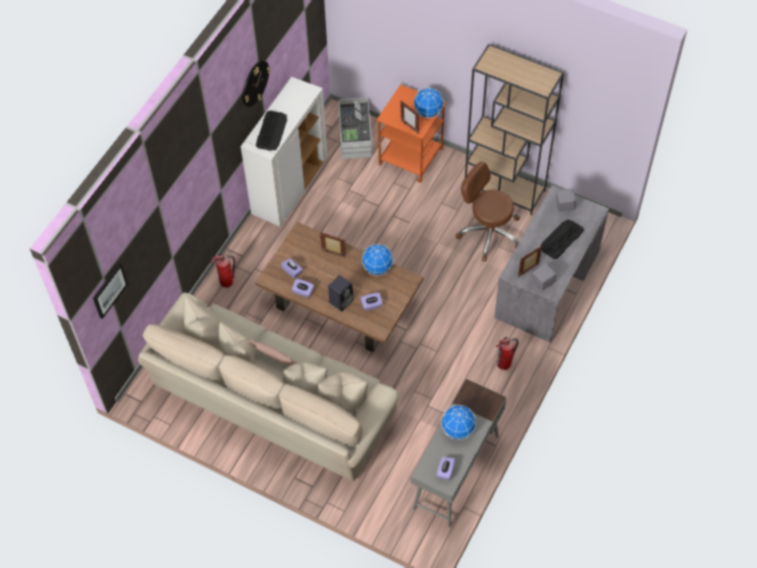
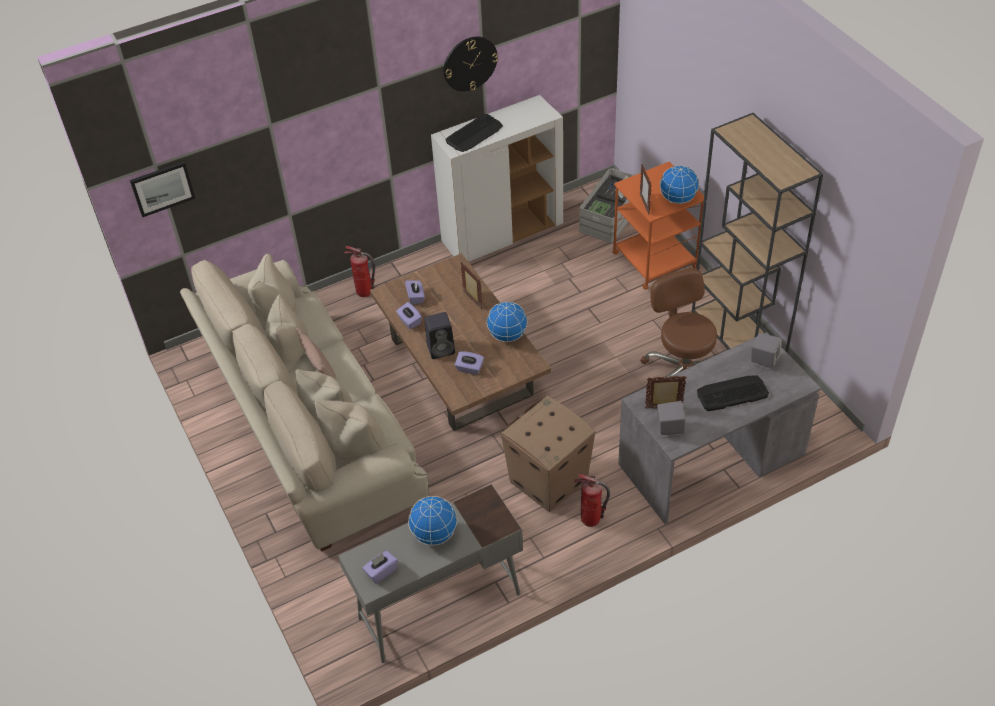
camera: 35 degrees right, 10 degrees down
none -> cardboard box [501,396,596,512]

